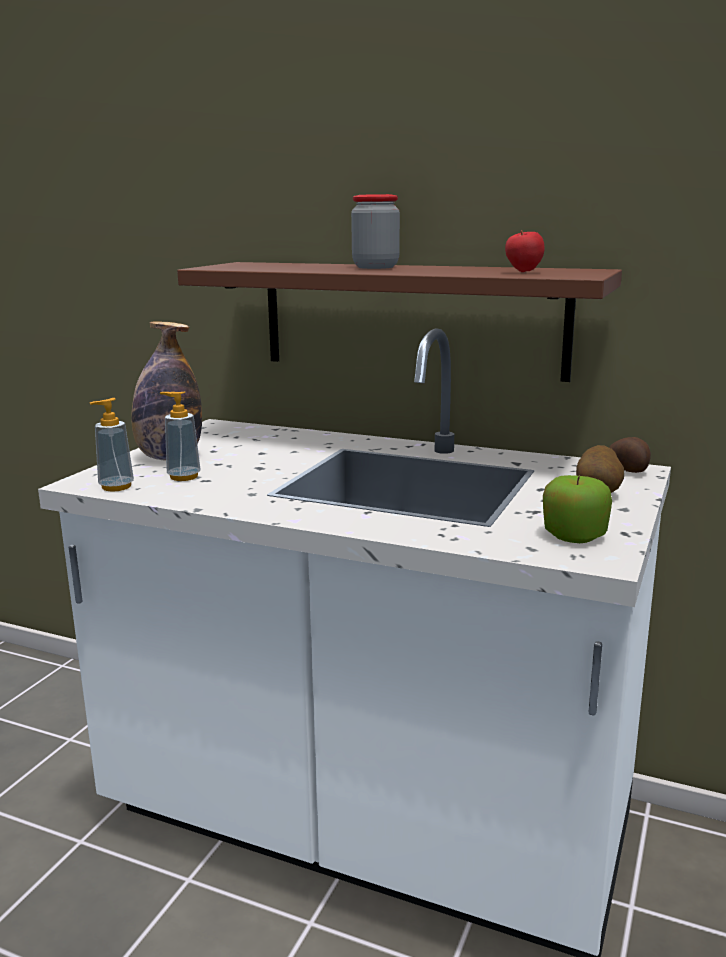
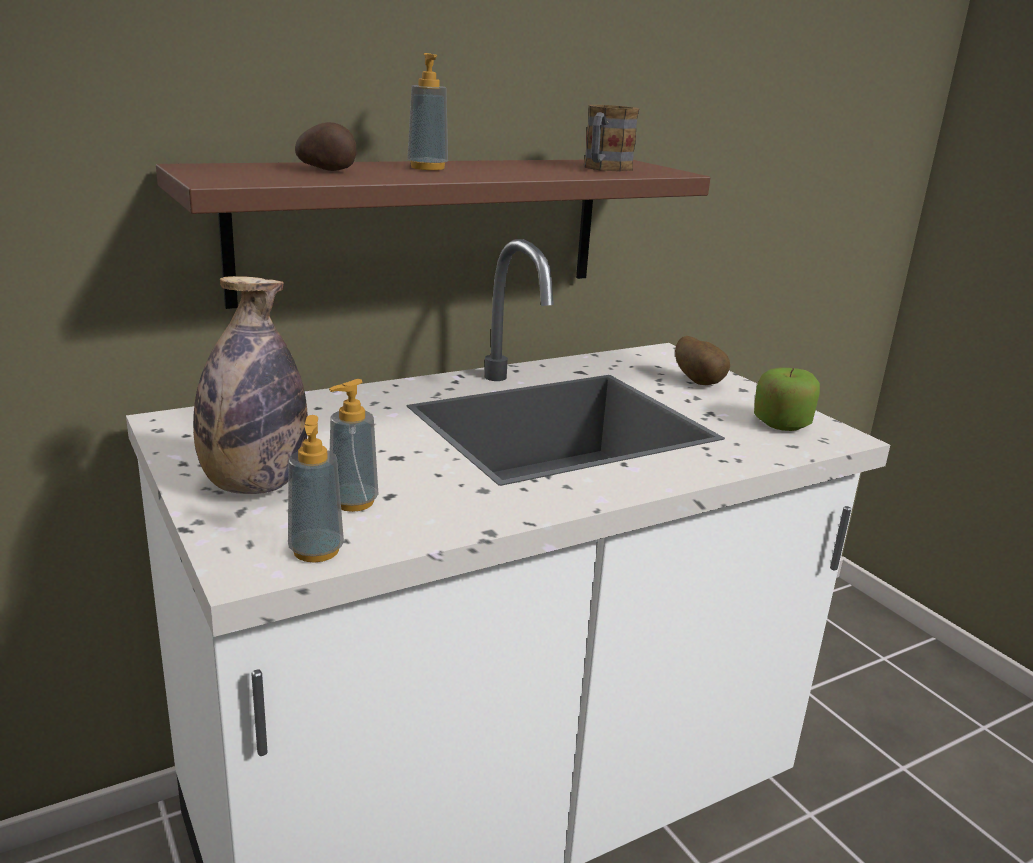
camera: 55 degrees left, 5 degrees up
jar [351,194,400,269] -> soap dispenser [407,53,448,170]
apple [505,230,545,272] -> mug [584,105,639,172]
potato [609,437,651,473] -> potato moved to [295,122,356,171]

